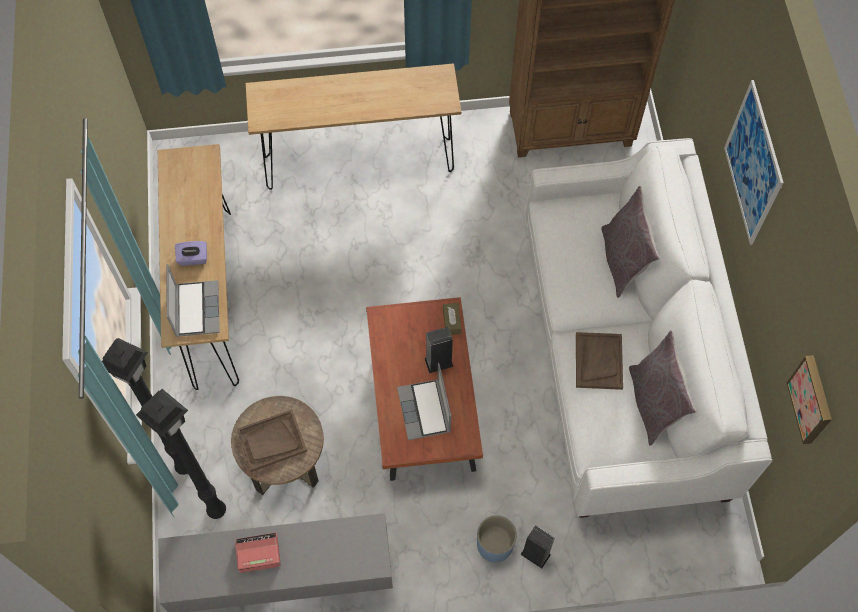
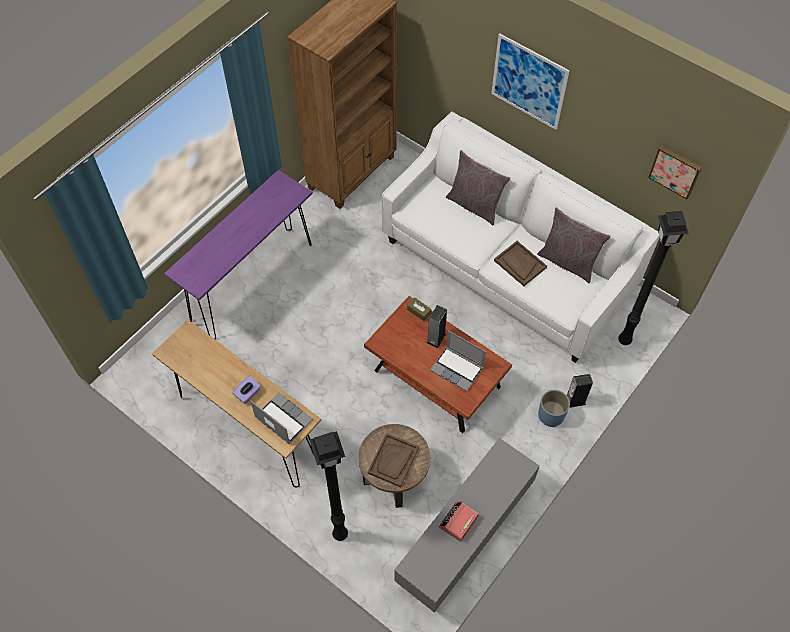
camera: 45 degrees left, 5 degrees down
black floor lamp [136,389,226,519] -> black floor lamp moved to [618,211,689,345]
brown console table [246,63,461,190] -> purple console table [164,170,313,339]

